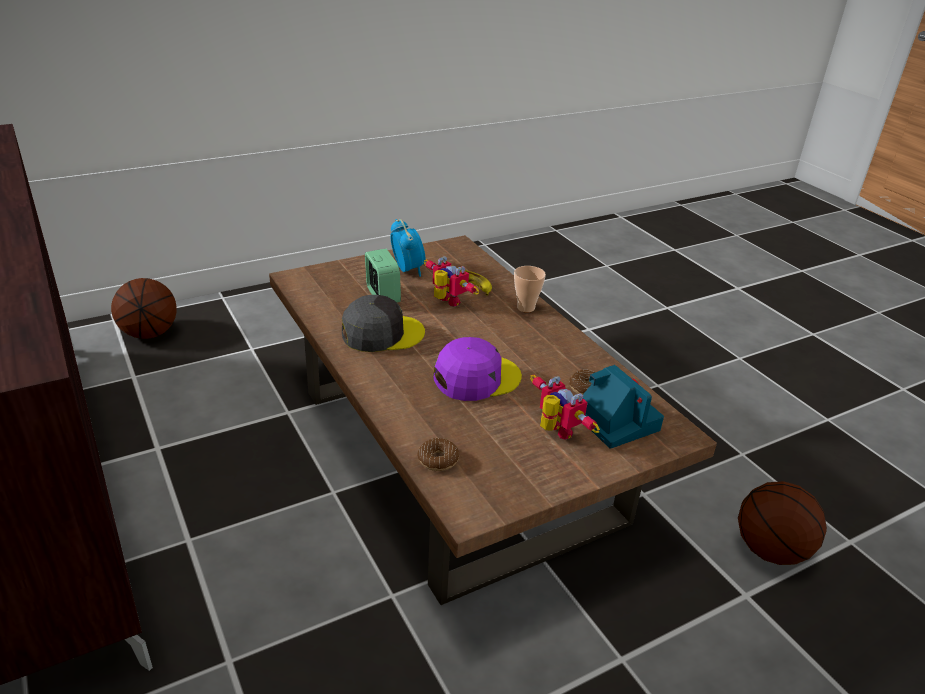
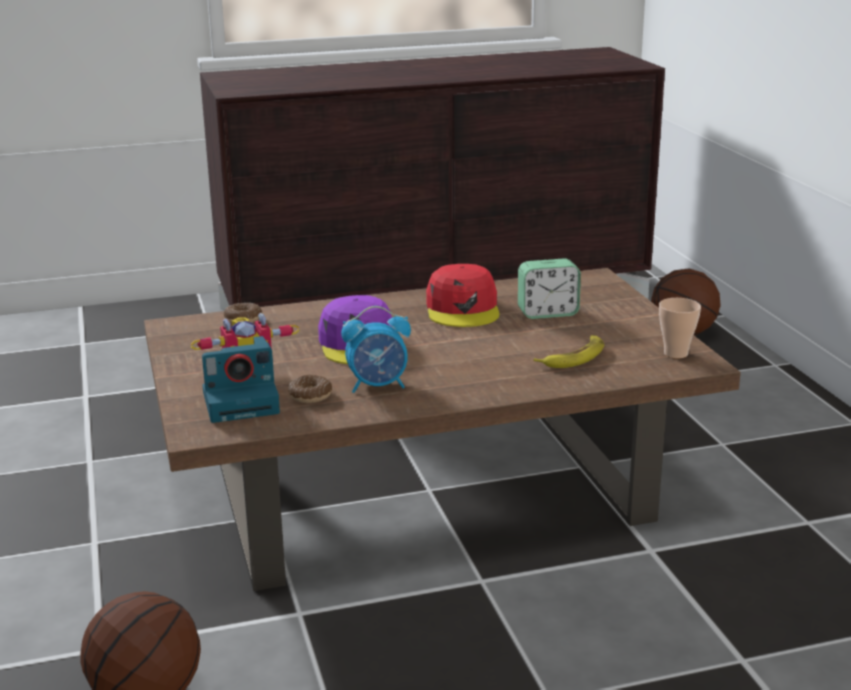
camera: 105 degrees right, 10 degrees down
grey cap [342,295,425,352] -> red cap [426,264,500,327]
alarm clock [390,219,426,277] -> alarm clock moved to [341,306,411,393]
toy robot [424,256,479,307] -> none
cup [514,266,546,312] -> cup moved to [659,298,701,359]

